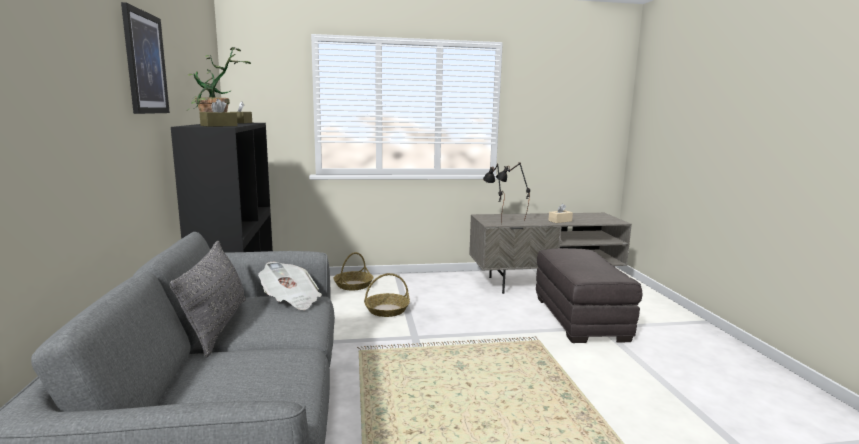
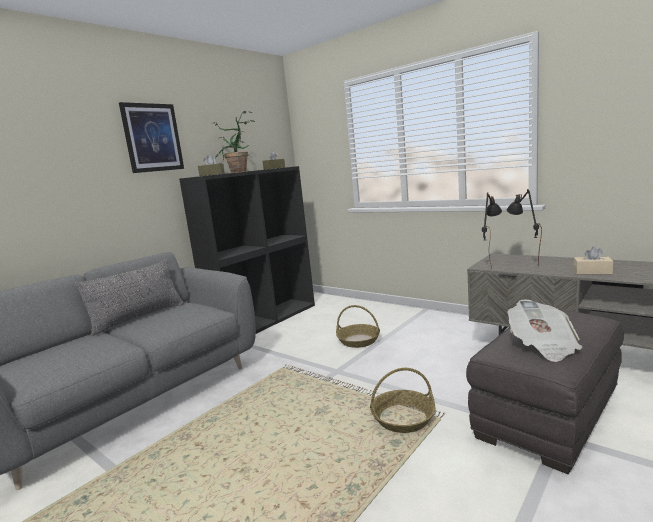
camera: 50 degrees right, 0 degrees up
newspaper [258,262,322,310] -> newspaper moved to [507,299,582,362]
basket [333,252,373,290] -> basket moved to [370,368,435,433]

